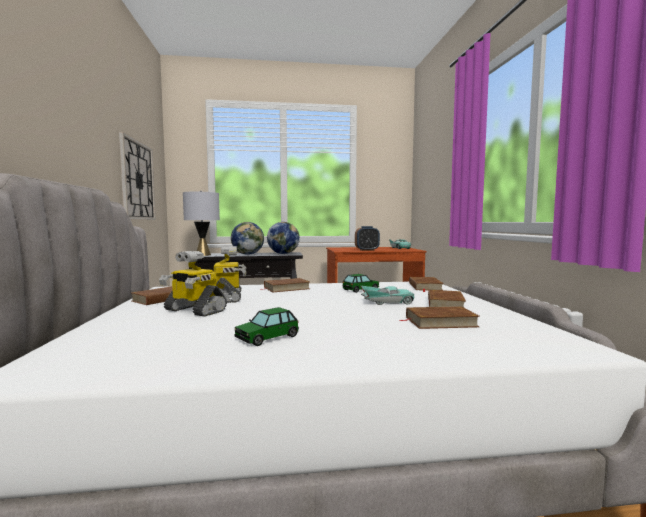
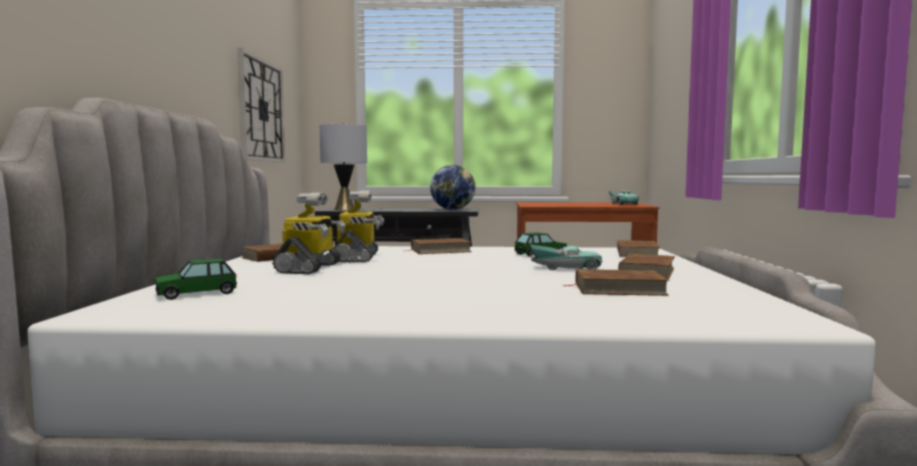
camera: 10 degrees right, 0 degrees up
toy robot [159,251,227,317] -> toy robot turned 120 degrees counterclockwise [273,192,346,274]
globe [231,222,264,255] -> none
toy car [234,307,299,346] -> toy car moved to [155,258,237,300]
alarm clock [355,226,380,251] -> none

